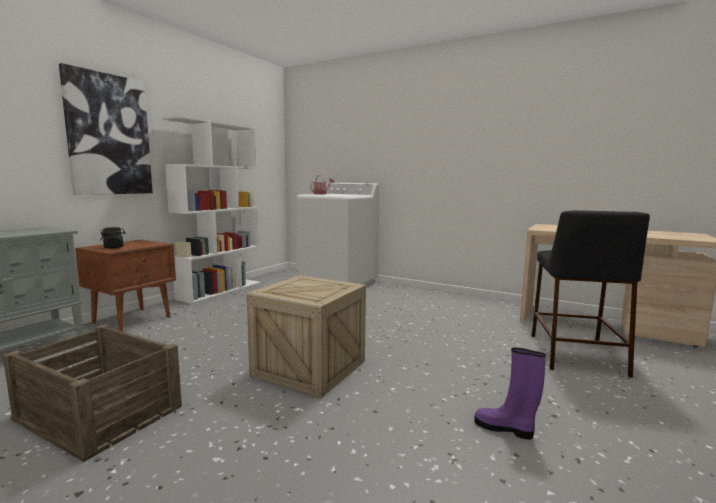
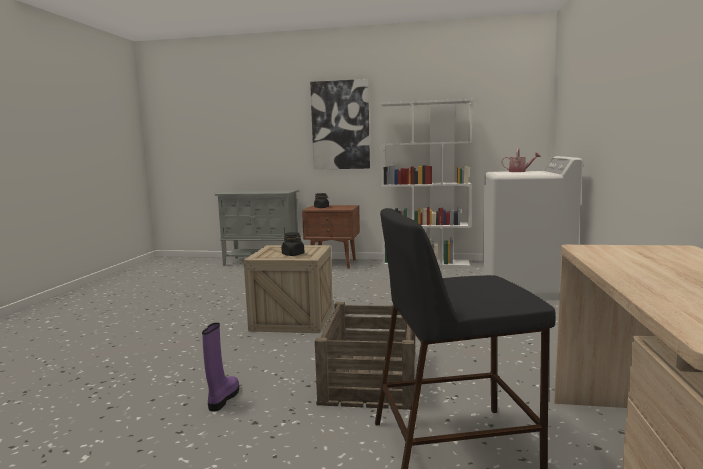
camera: 70 degrees right, 0 degrees up
crate [3,324,182,462] -> crate moved to [315,302,415,410]
none -> black jar [281,232,304,256]

